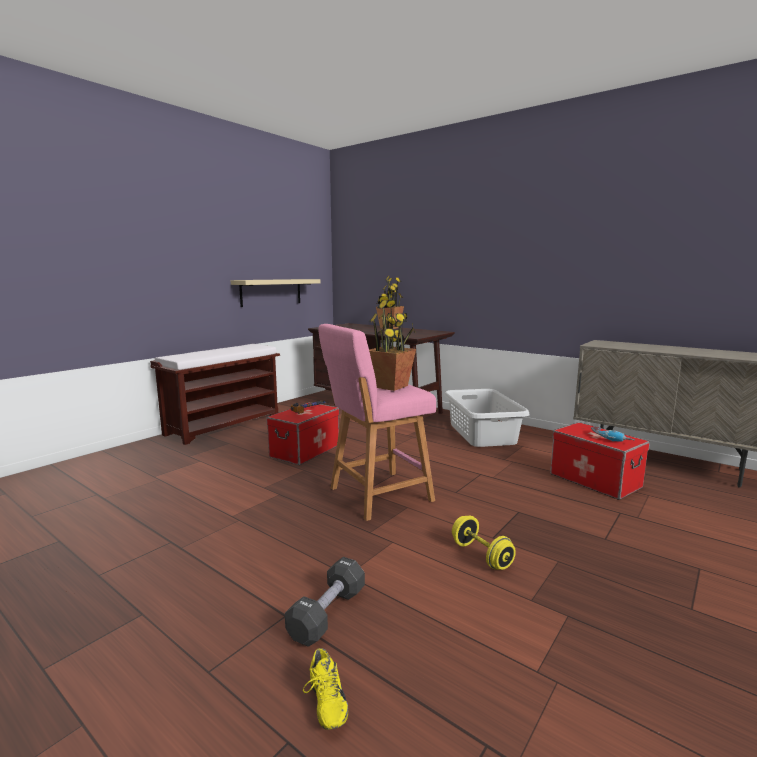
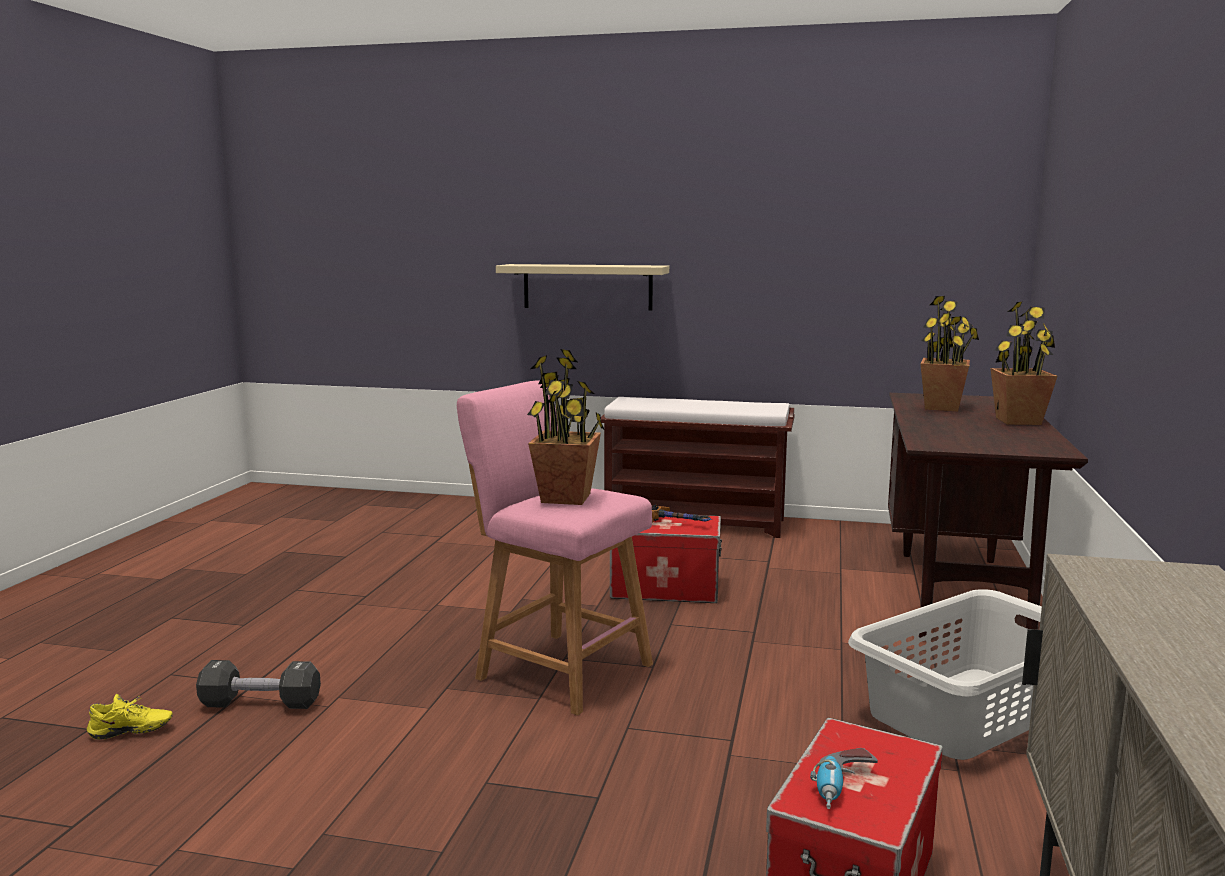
camera: 65 degrees right, 0 degrees up
beige shelf [231,279,320,307] -> beige shelf moved to [496,264,669,311]
yellow shoe [303,648,348,730] -> yellow shoe turned 150 degrees counterclockwise [87,694,173,740]
yellow dumbbell [452,516,516,570] -> none
none -> potted plant [920,296,979,412]

